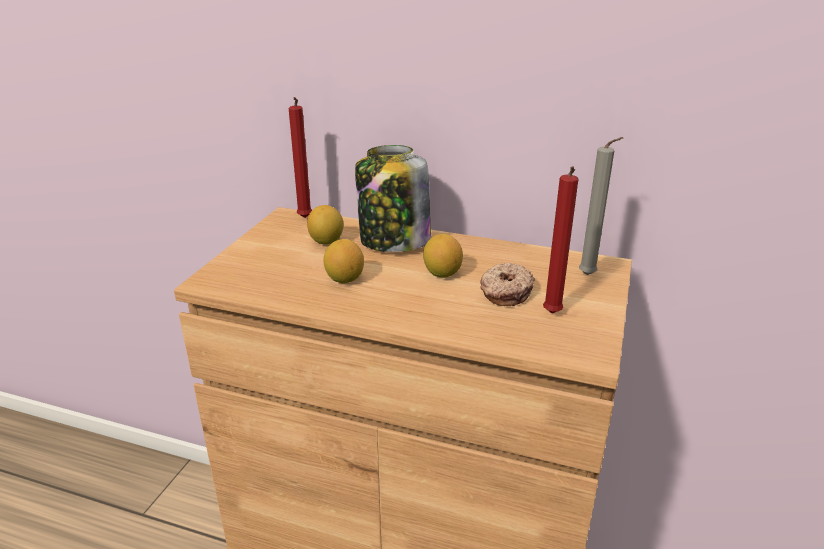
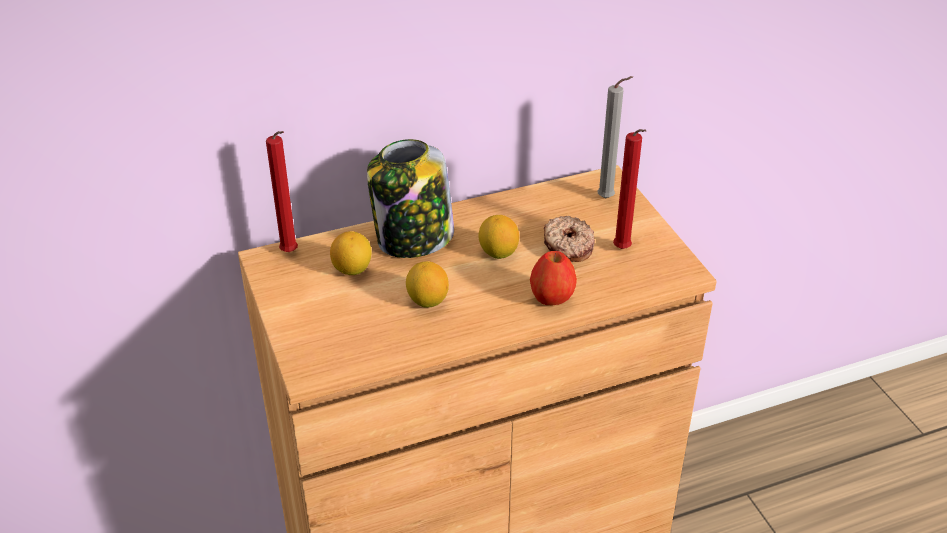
camera: 40 degrees left, 10 degrees up
none -> apple [530,251,577,305]

